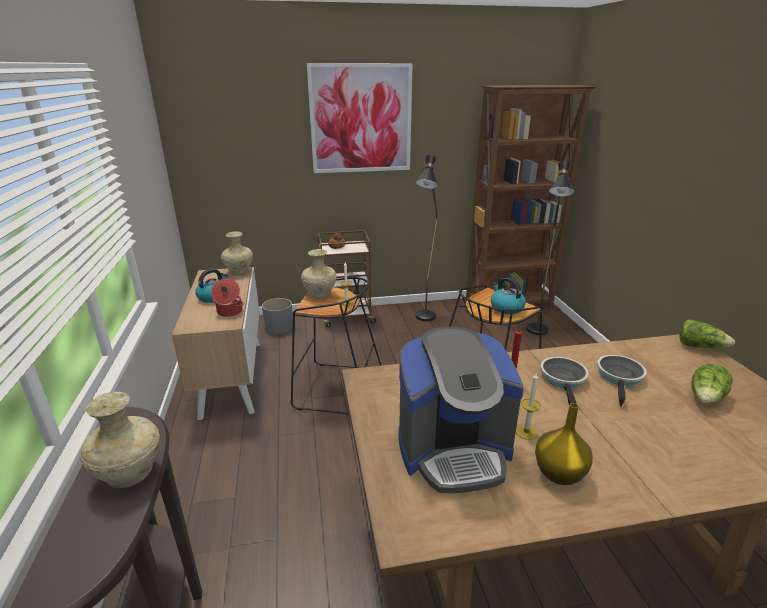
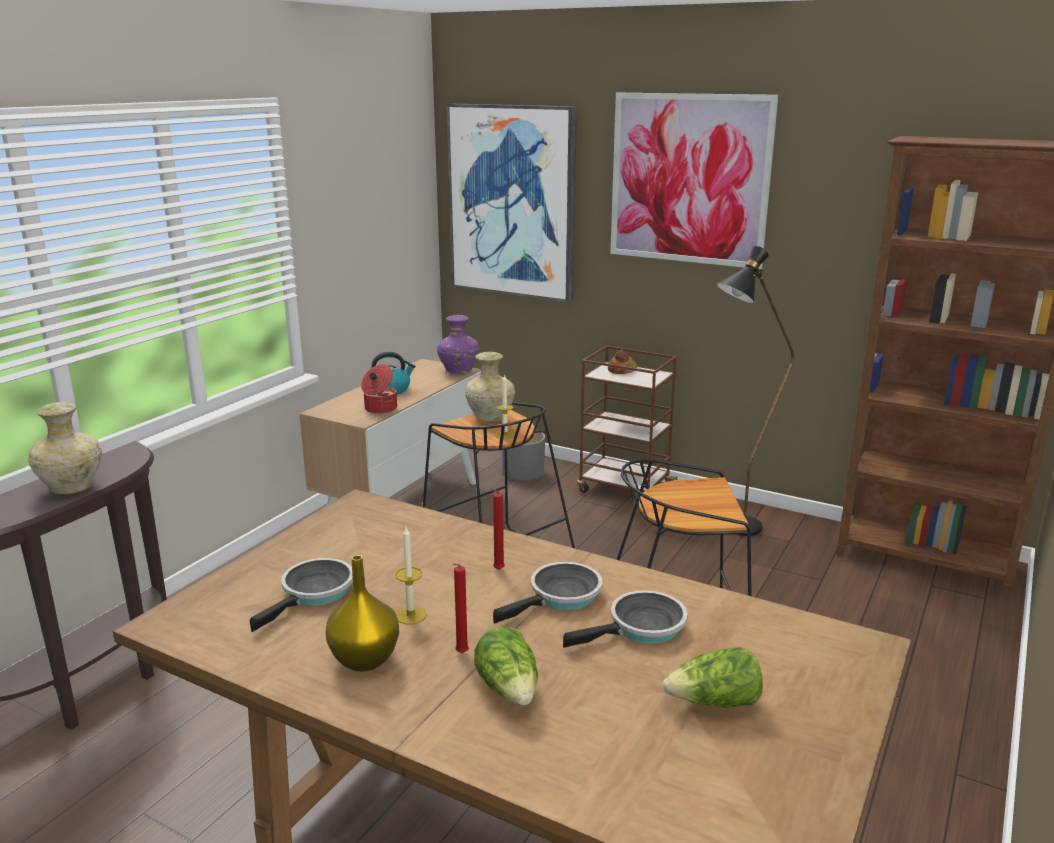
camera: 40 degrees right, 5 degrees down
beige vase [221,232,253,274] -> purple vase [437,315,479,374]
coffee machine [399,327,524,494] -> frying pan [250,558,353,632]
kettle [491,277,526,314] -> none
black floor lamp [526,160,575,335] -> none
lettuce [680,319,735,348] -> lettuce moved to [474,626,538,705]
none -> picture [447,104,577,302]
none -> red candle [453,563,469,653]

